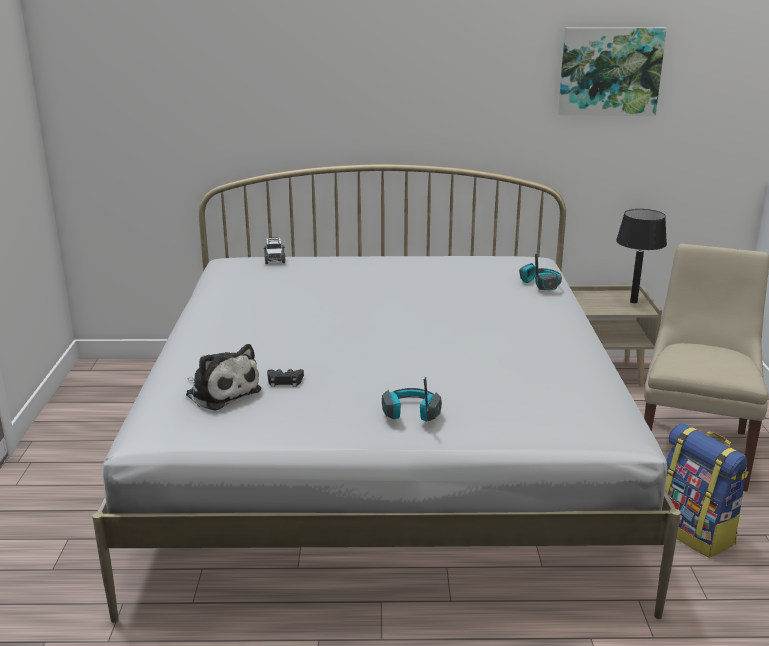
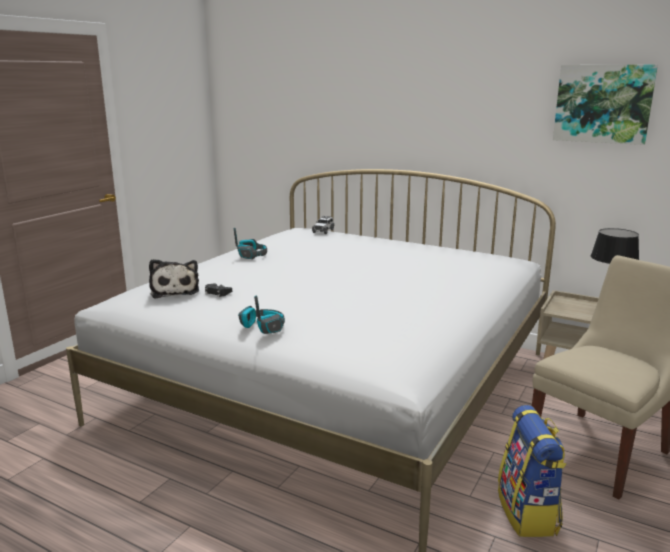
camera: 30 degrees right, 5 degrees down
headphones [519,253,562,290] -> headphones moved to [234,228,267,259]

